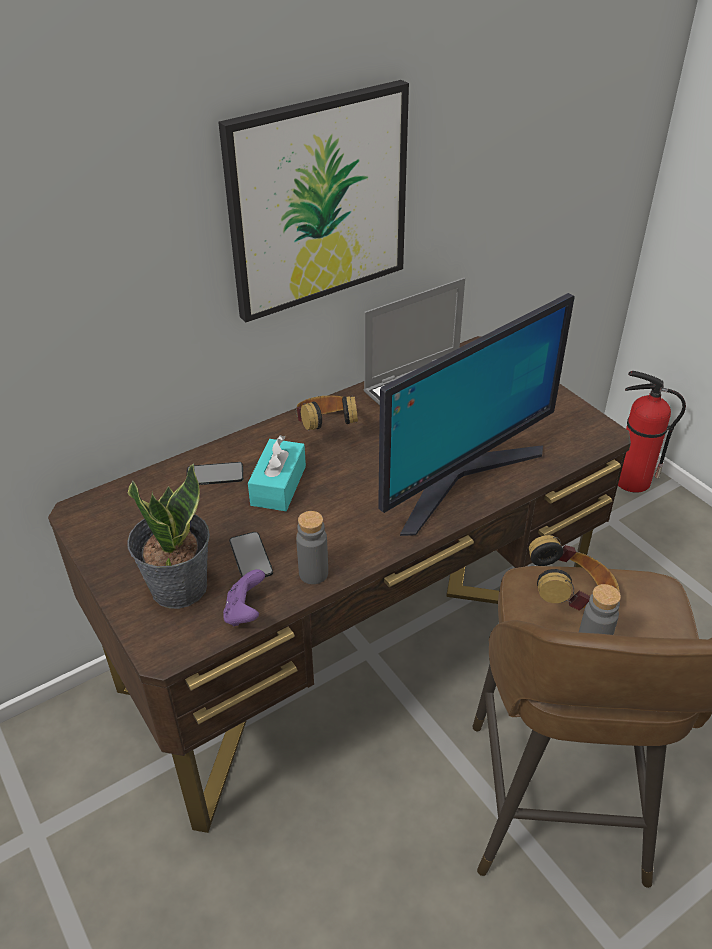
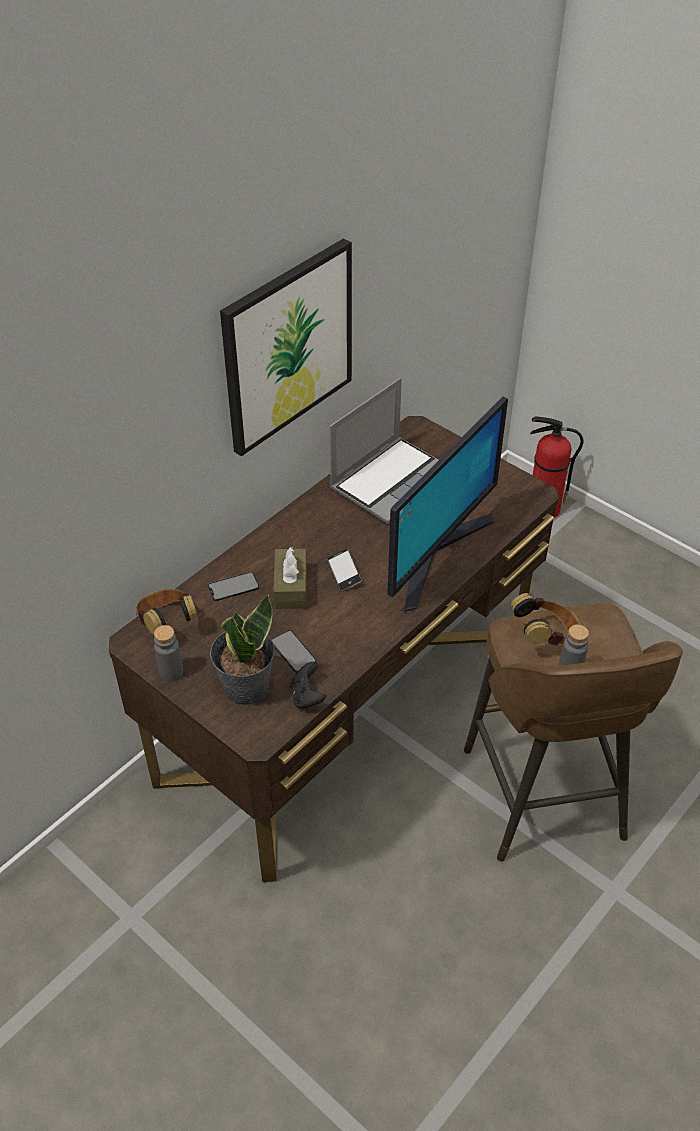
camera: 15 degrees left, 5 degrees up
purple game controller [223,569,265,626] -> black game controller [290,662,326,709]
turquoise tissue box [248,435,306,511] -> brown tissue box [273,547,307,609]
headphones [295,396,358,430] -> headphones moved to [136,589,198,634]
grey bottle [296,511,328,584] -> grey bottle moved to [154,625,183,682]
none -> phone [327,549,362,591]

